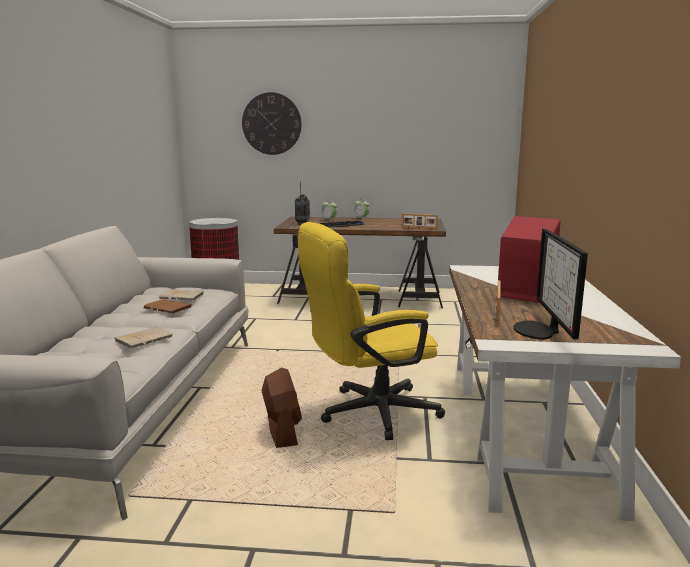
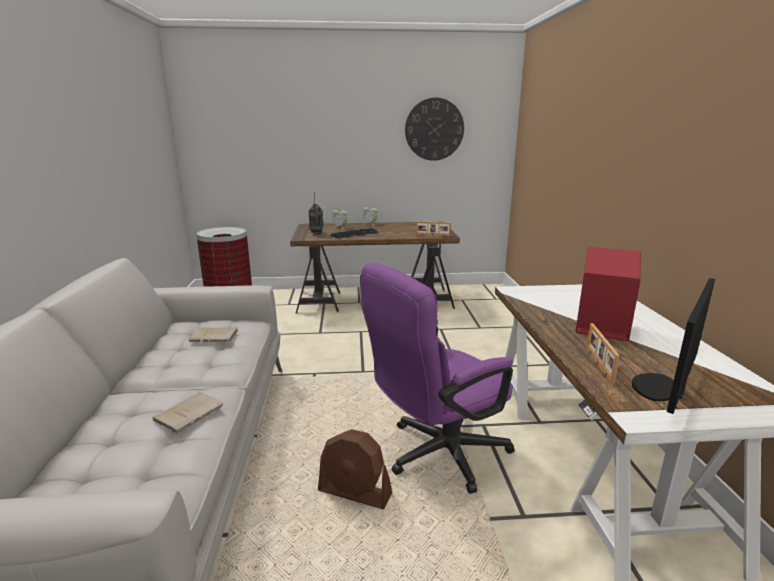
camera: 10 degrees left, 5 degrees up
brown book [144,299,192,314] -> none
wall clock [242,92,302,155] -> wall clock moved to [405,98,464,161]
brown fan [261,367,302,448] -> brown fan turned 135 degrees clockwise [318,429,392,510]
yellow office chair [298,222,445,440] -> purple office chair [360,263,515,494]
monitor [513,229,588,340] -> monitor turned 45 degrees clockwise [632,278,715,414]

